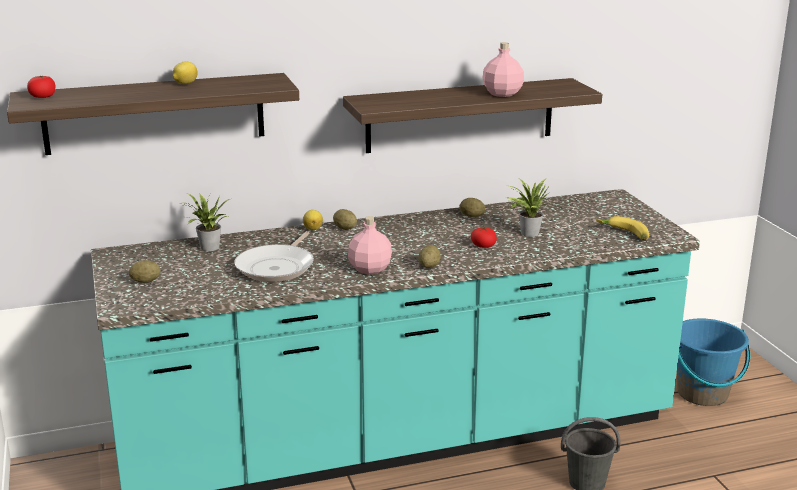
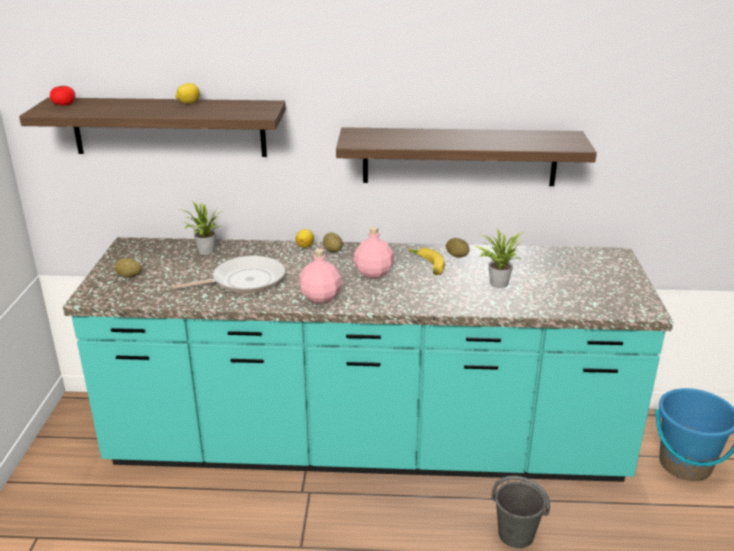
camera: 20 degrees right, 5 degrees up
frying pan [235,231,314,282] -> frying pan turned 150 degrees counterclockwise [172,255,285,293]
potato [418,245,441,268] -> none
tomato [471,227,497,248] -> none
pink bottle [482,42,524,97] -> pink bottle moved to [354,227,394,278]
banana [596,216,649,240] -> banana moved to [408,247,445,275]

